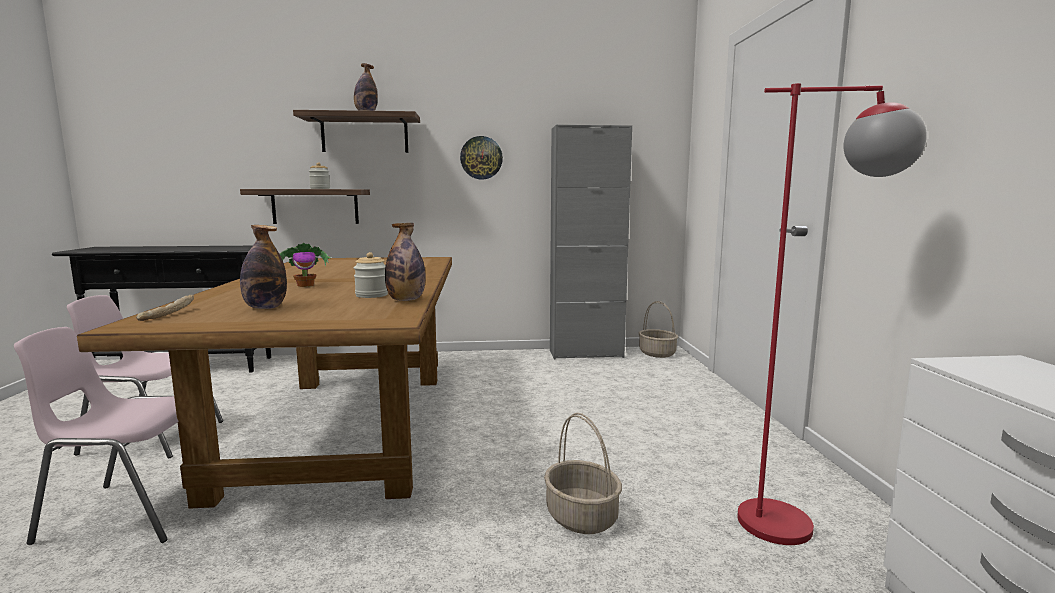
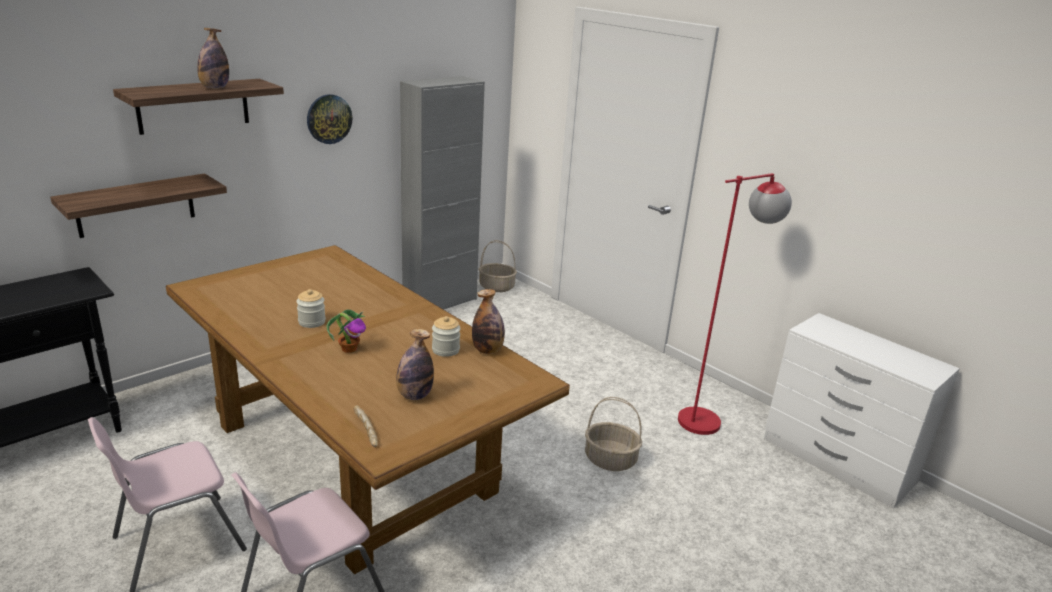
camera: 40 degrees left, 15 degrees up
jar [309,162,330,189] -> jar moved to [296,289,326,328]

